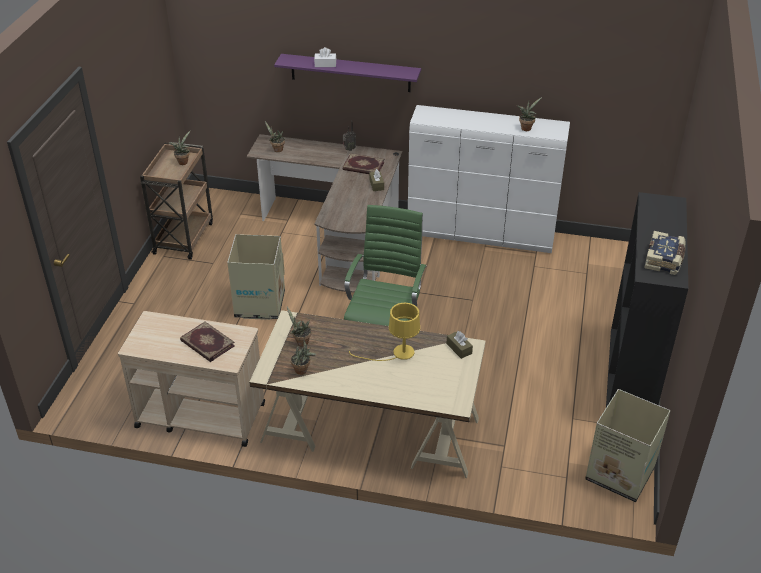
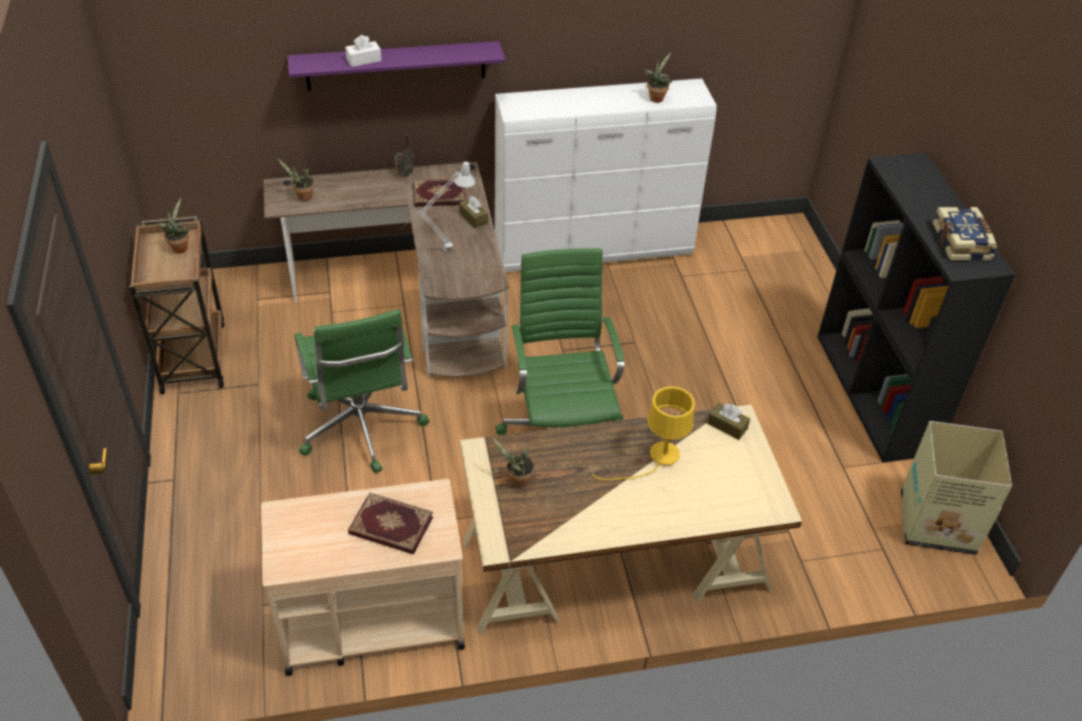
camera: 25 degrees left, 5 degrees up
cardboard box [227,234,285,320] -> green office chair [294,309,429,473]
potted plant [291,340,316,375] -> none
none -> grey table lamp [401,161,475,252]

